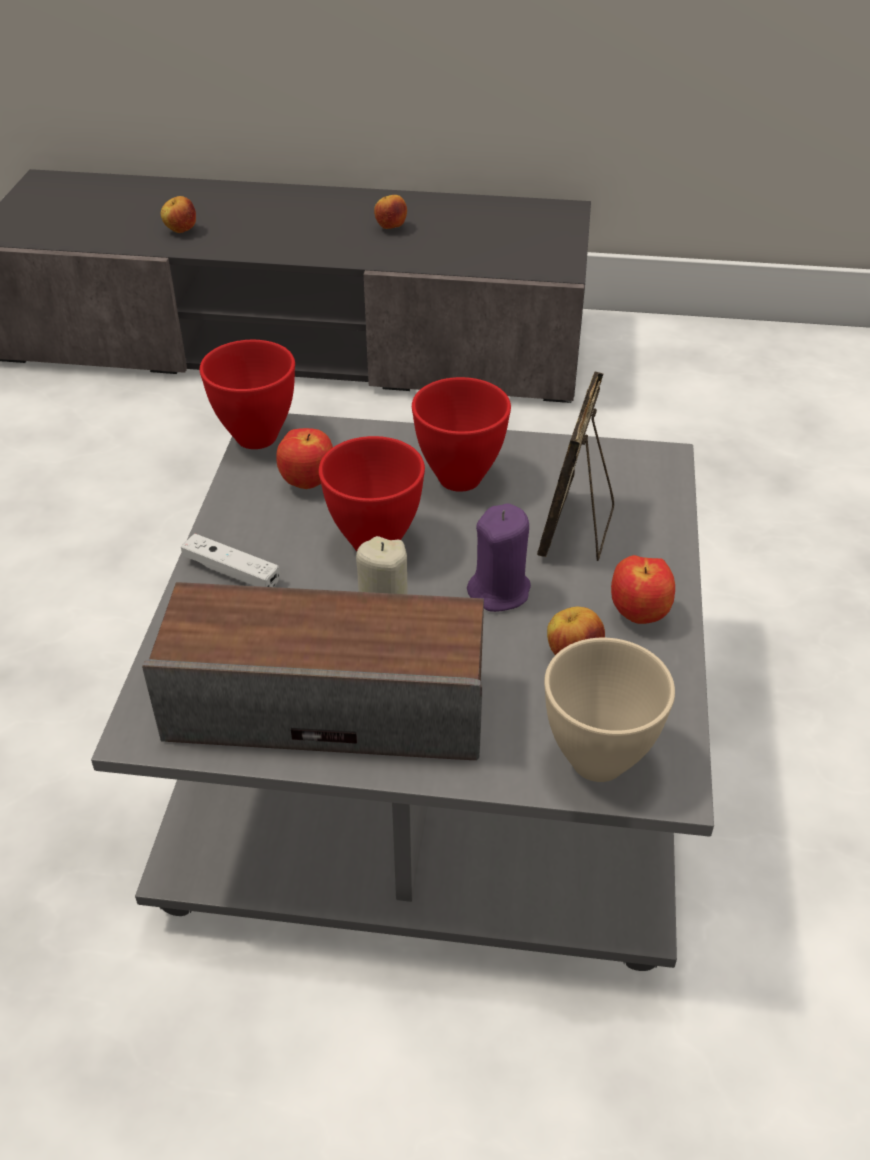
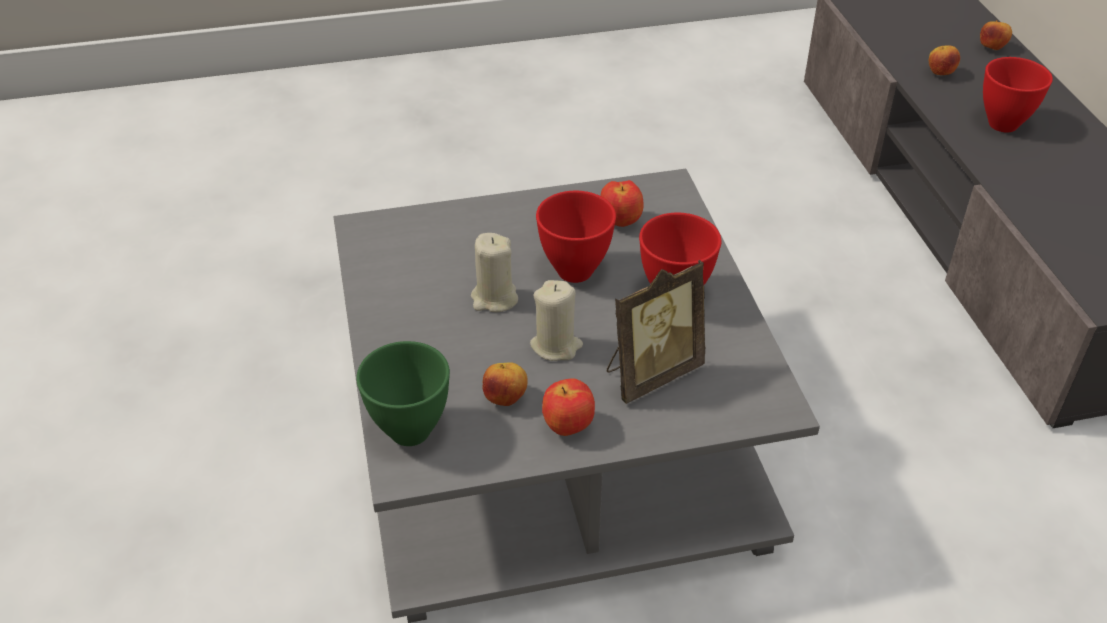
camera: 70 degrees right, 0 degrees up
speaker [142,582,484,760] -> none
white game controller [181,534,280,587] -> none
red bowl [200,340,295,449] -> red bowl moved to [983,57,1053,133]
apple [374,195,407,229] -> apple moved to [980,20,1012,50]
purple candle [467,503,531,612] -> beige candle [530,280,583,361]
picture frame [537,372,614,561] -> picture frame turned 150 degrees clockwise [606,260,705,404]
beige bowl [544,638,675,782] -> green bowl [356,341,450,446]

